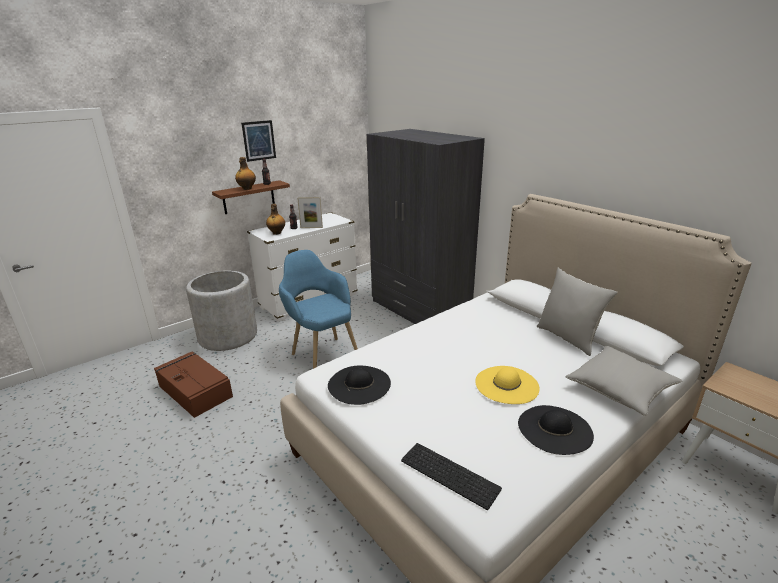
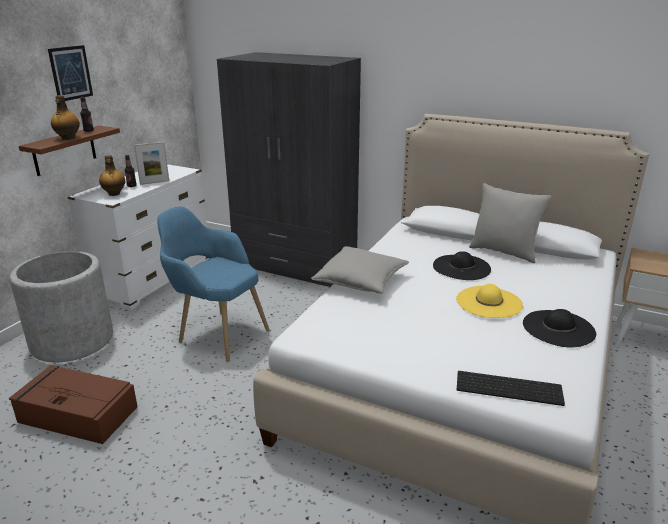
camera: 25 degrees left, 0 degrees up
black hat [328,365,391,405] -> black hat moved to [433,251,491,280]
grey pillow [565,346,682,416] -> grey pillow moved to [311,246,409,294]

